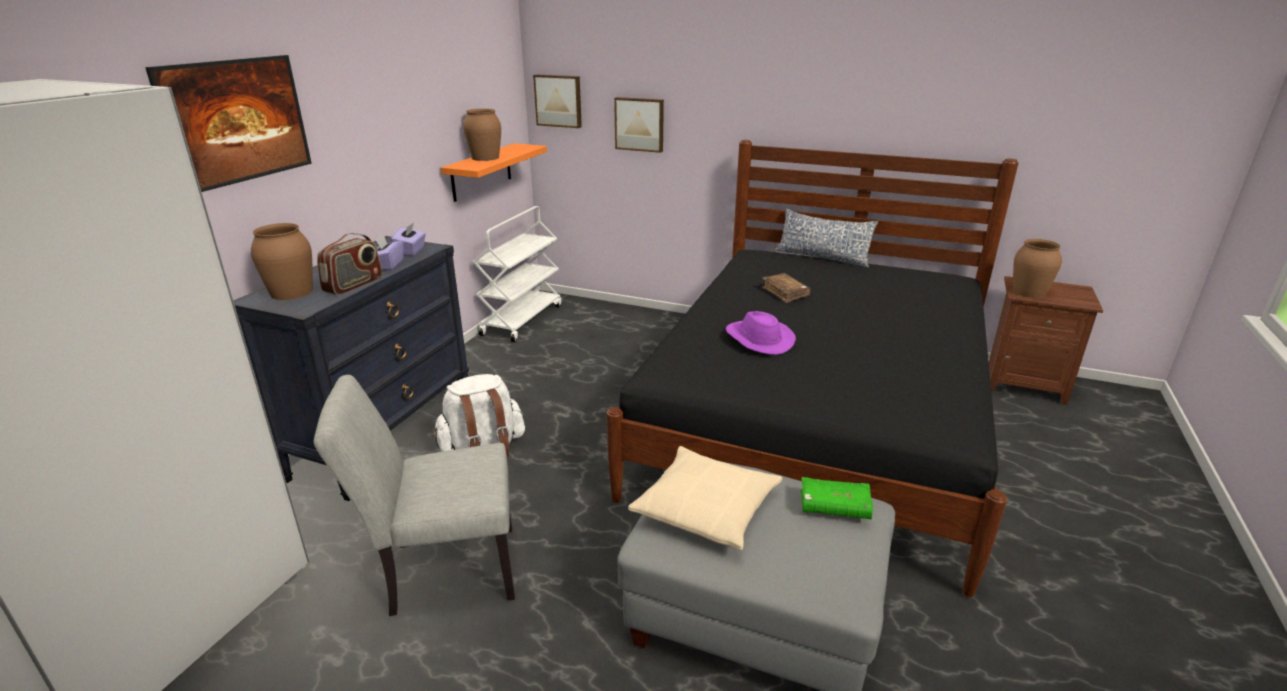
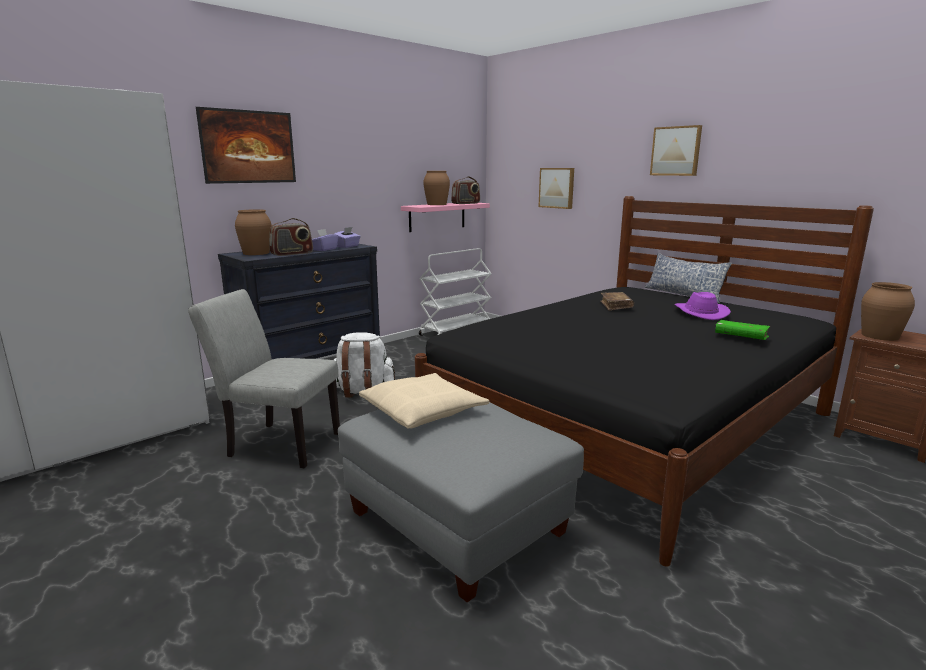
camera: 25 degrees right, 10 degrees down
orange shelf [441,143,547,202] -> pink shelf [401,203,490,232]
picture [533,74,582,128] -> picture moved to [650,125,702,176]
purple hat [726,311,796,355] -> purple hat moved to [674,292,731,320]
green book [801,477,873,519] -> green book moved to [715,320,770,340]
none -> radio [451,176,480,204]

